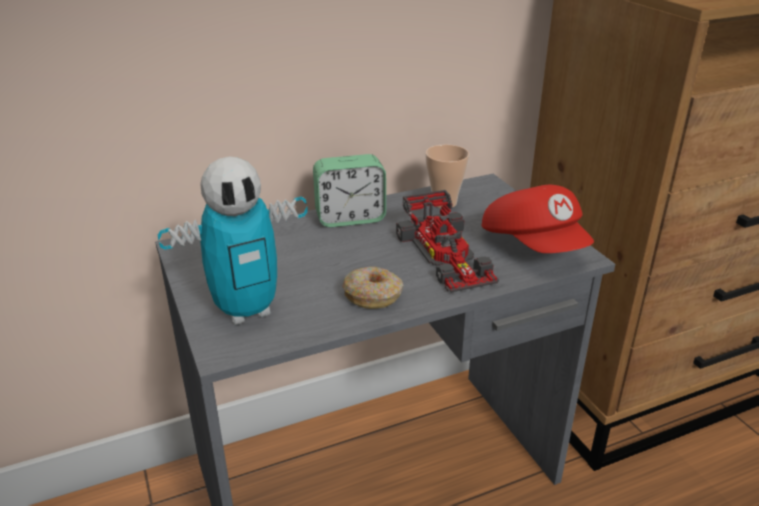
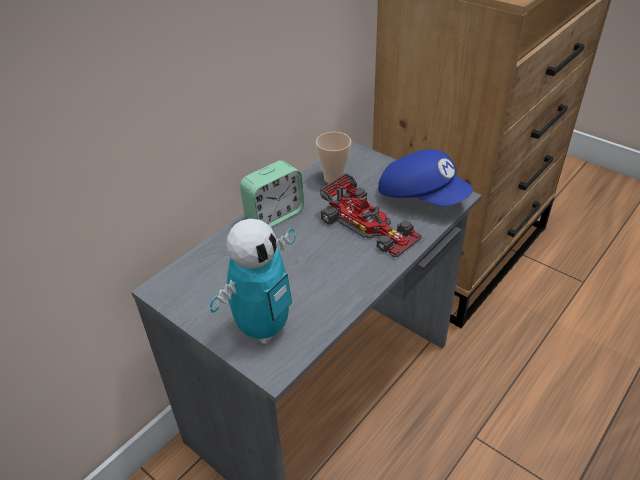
camera: 25 degrees left, 10 degrees up
donut [342,267,404,309] -> none
red cap [482,185,594,253] -> blue cap [378,149,473,207]

